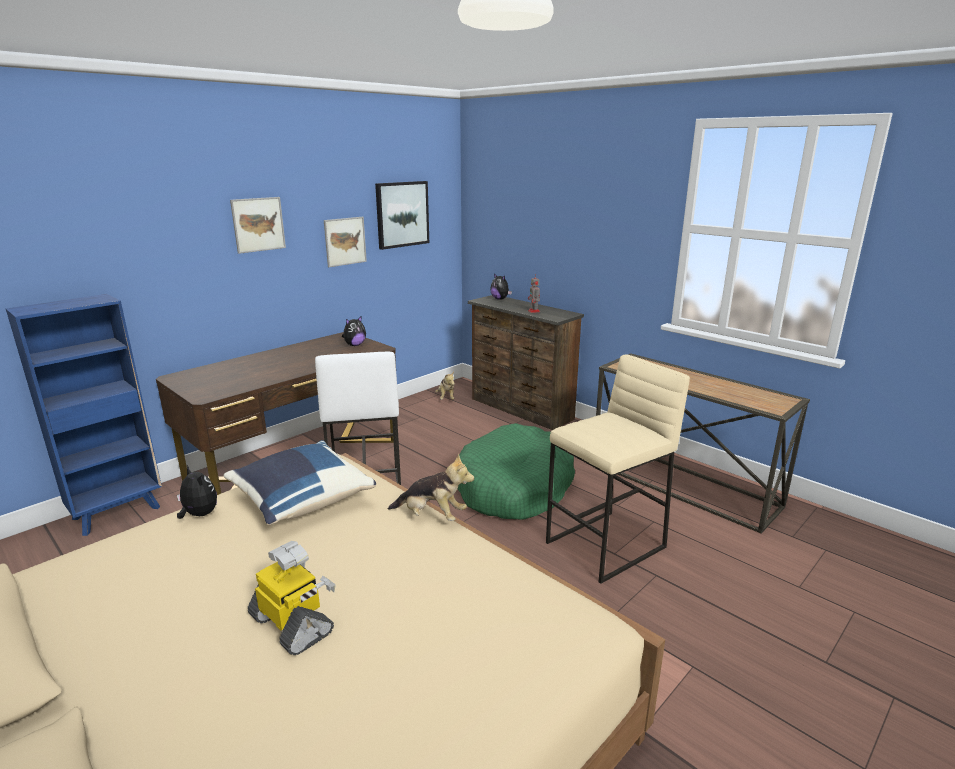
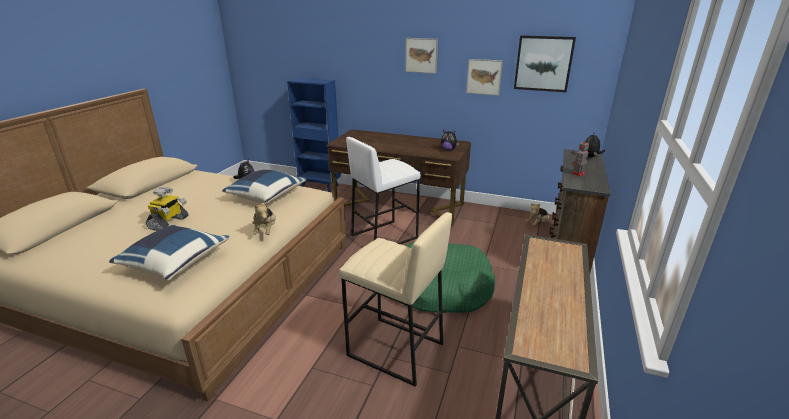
camera: 65 degrees right, 5 degrees up
none -> blue pillow [109,224,229,281]

